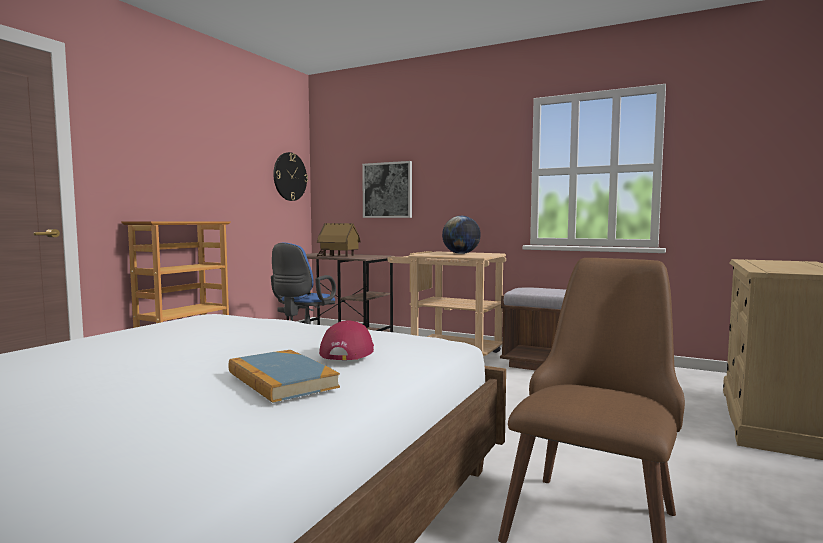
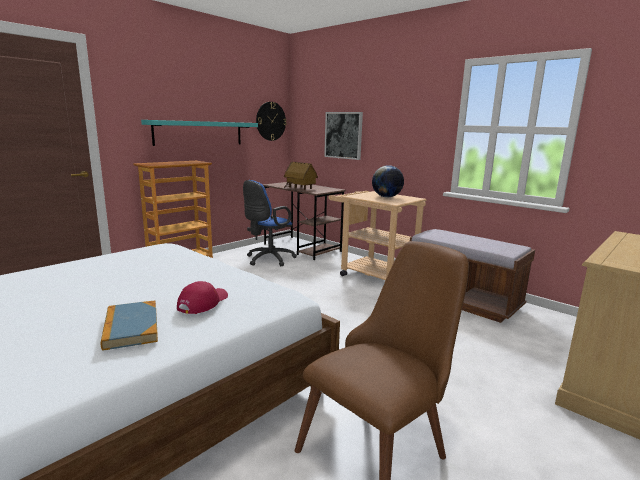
camera: 15 degrees right, 10 degrees up
none -> turquoise shelf [141,120,258,146]

